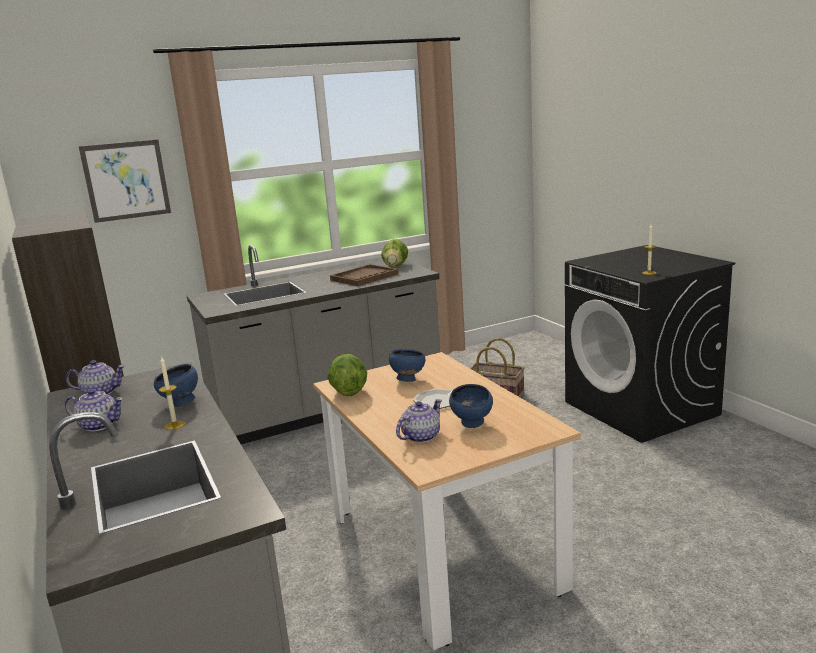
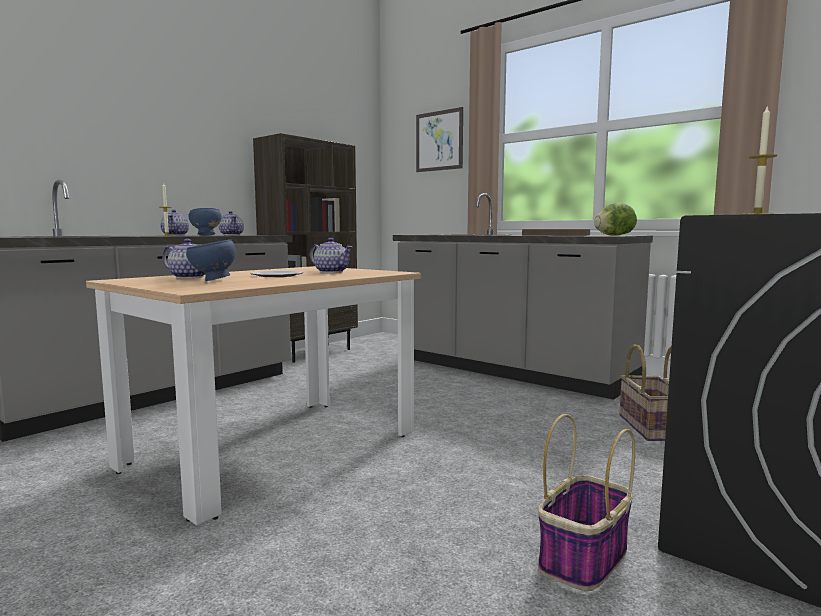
camera: 65 degrees right, 10 degrees down
lettuce [328,354,367,396] -> none
blue bowl [389,349,425,382] -> teapot [310,238,353,273]
none -> basket [538,414,635,591]

